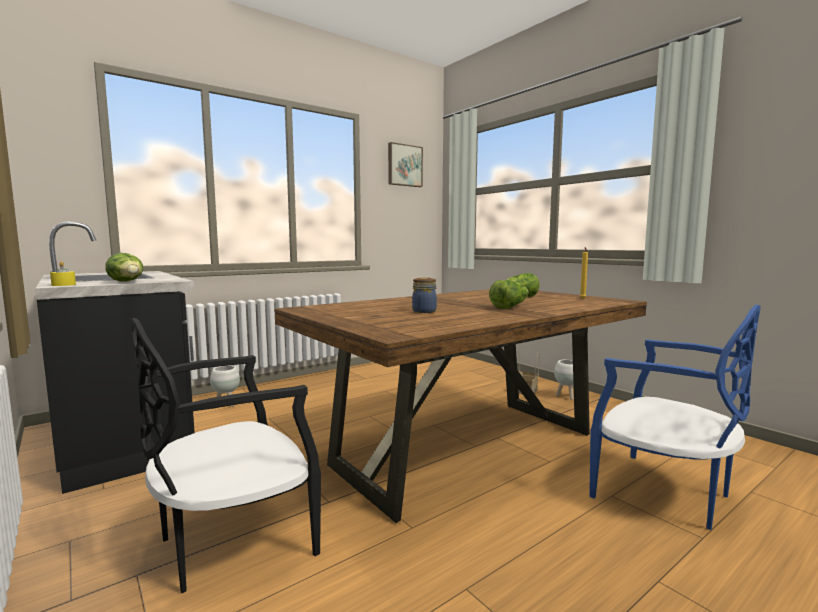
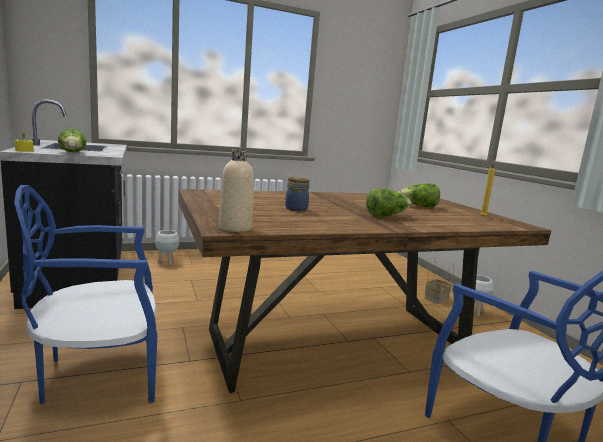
camera: 15 degrees right, 5 degrees up
black chair [130,318,321,593] -> blue chair [14,185,157,404]
picture [388,142,423,187] -> none
none -> beige bottle [219,149,254,232]

